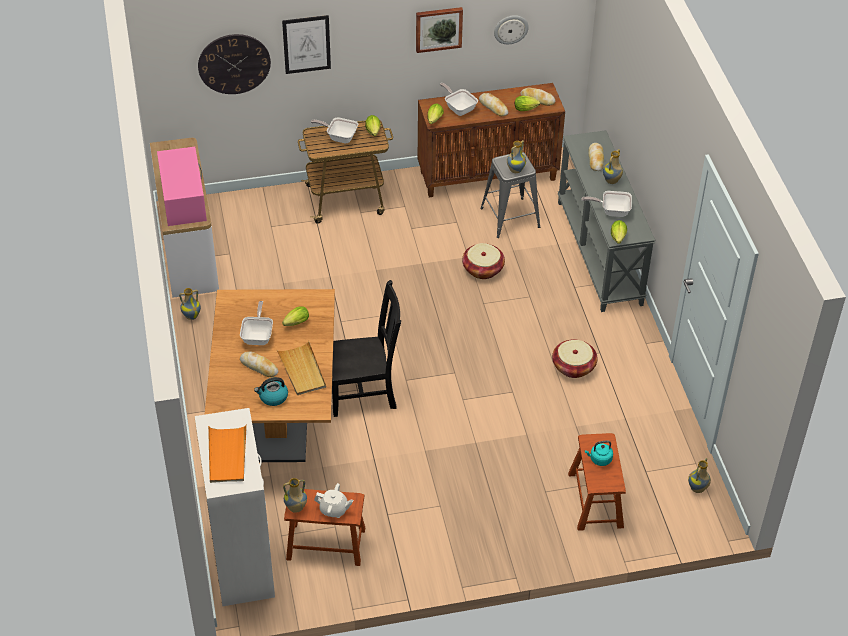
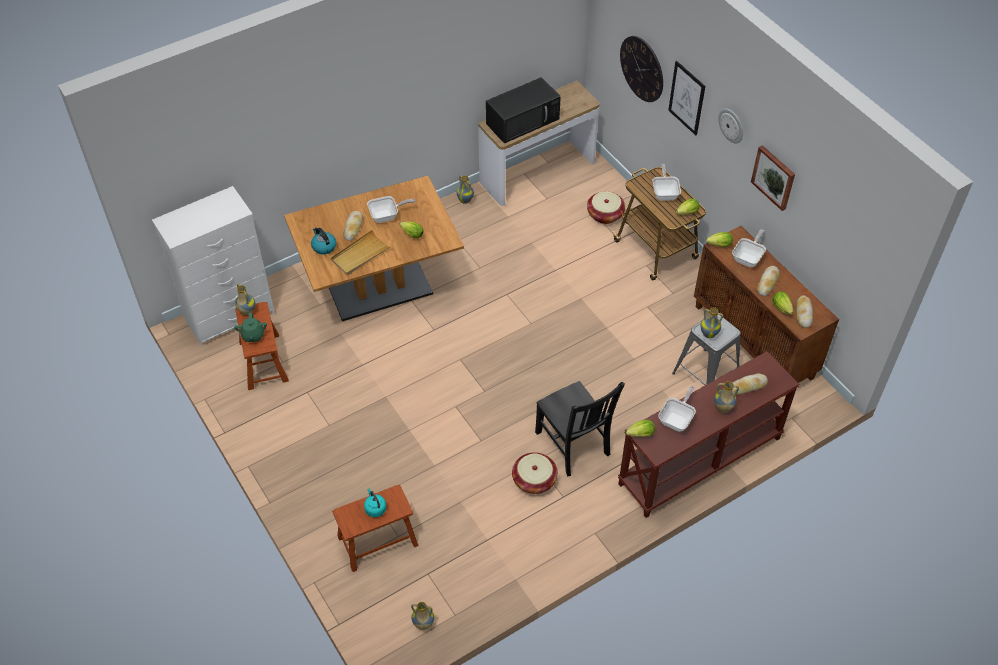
camera: 70 degrees right, 5 degrees up
pink microwave [157,147,207,226] -> black microwave [486,77,561,144]
orange tray [208,424,247,483] -> none
white teapot [314,483,353,518] -> green teapot [234,313,267,342]
black chair [332,280,401,417] -> black chair moved to [535,381,625,477]
basket [462,243,505,279] -> basket moved to [587,191,625,224]
wall clock [494,15,529,44] -> wall clock moved to [719,109,743,144]
grey console table [558,130,655,312] -> brown console table [618,351,800,518]
frying pan [582,191,632,217] -> frying pan turned 45 degrees clockwise [658,386,696,432]

